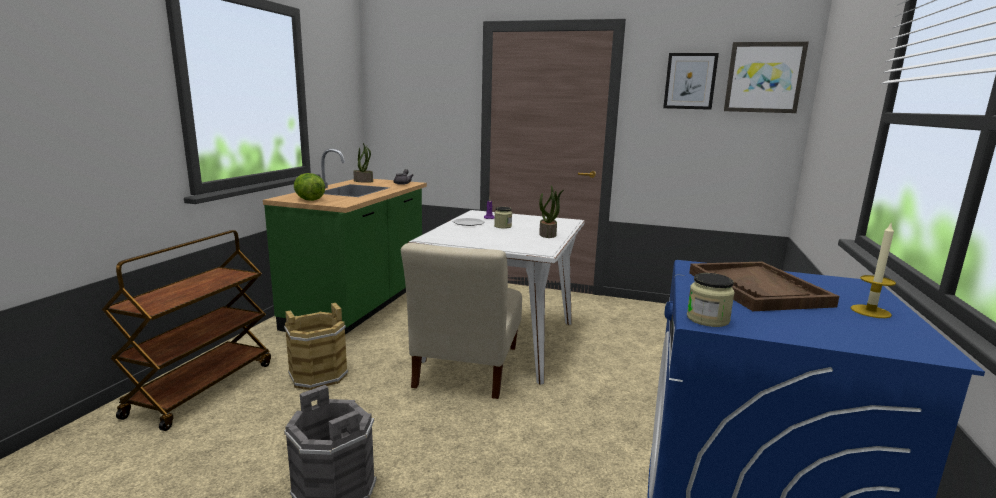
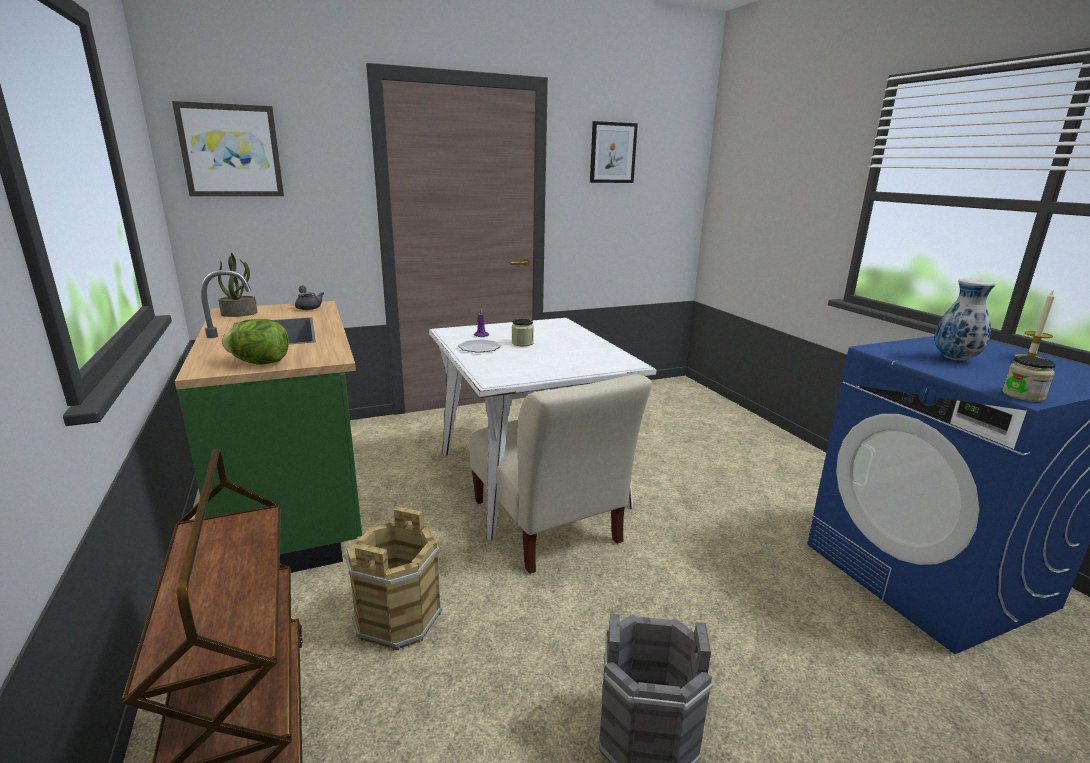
camera: 40 degrees left, 5 degrees up
potted plant [539,185,564,238] -> none
brown tray [689,262,839,311] -> vase [935,279,995,361]
picture [724,42,809,113] -> picture moved to [172,101,284,196]

